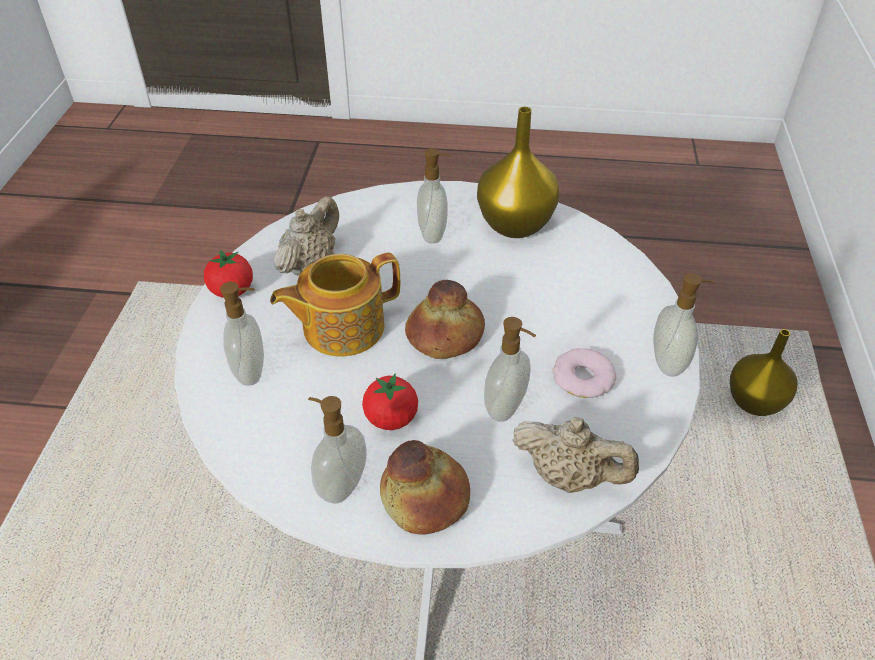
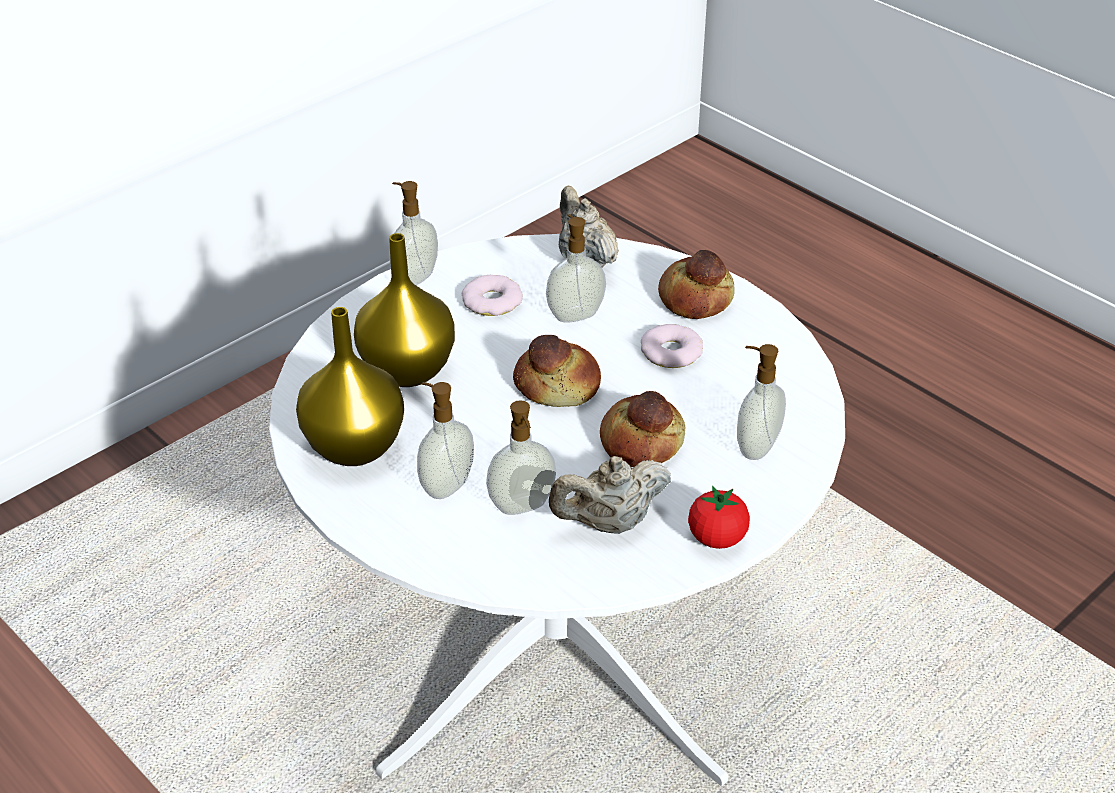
camera: 140 degrees left, 5 degrees down
teapot [270,253,400,357] -> bread [600,391,685,467]
soap dispenser [308,396,367,503] -> soap dispenser moved to [486,400,556,515]
tomato [362,373,418,430] -> donut [641,324,703,368]
yellow vase [730,329,797,416] -> yellow vase moved to [354,233,455,387]

